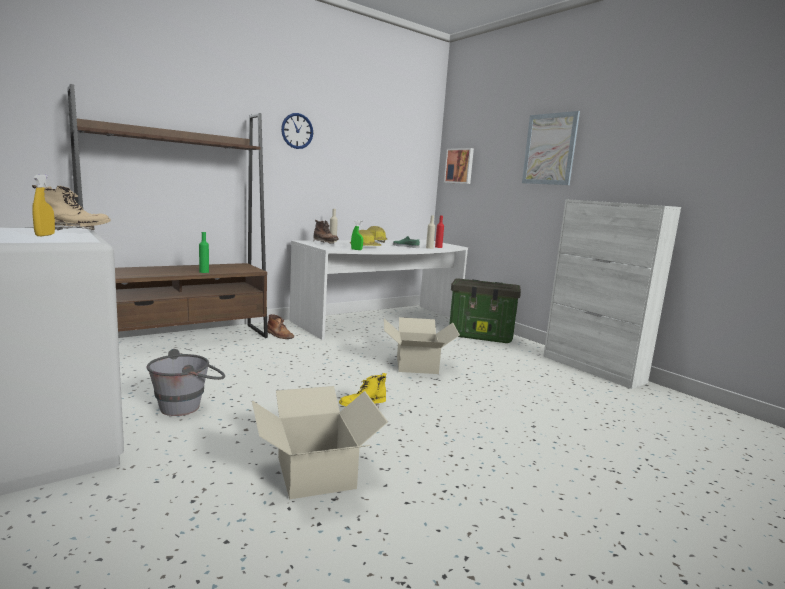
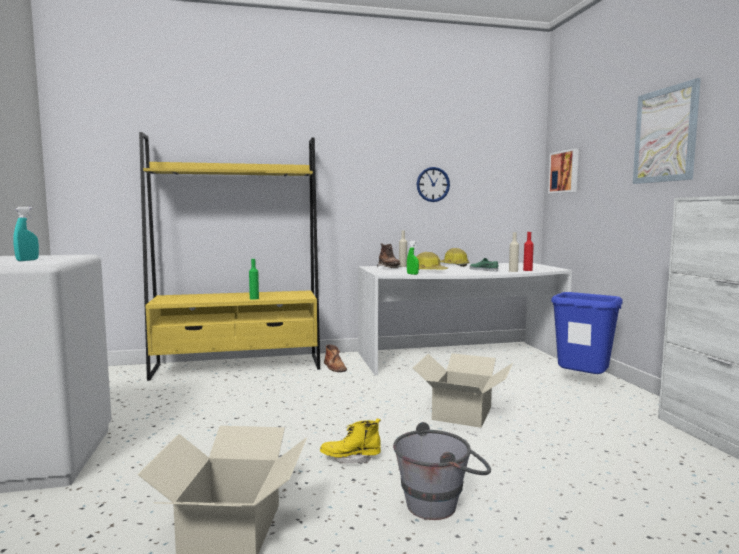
camera: 25 degrees right, 5 degrees down
yellow spray bottle [32,175,55,236] -> turquoise spray bottle [13,207,39,261]
beige boot [32,185,111,230] -> none
brown bookcase [67,84,268,338] -> yellow bookcase [139,132,320,381]
grey bucket [147,349,225,416] -> grey bucket moved to [393,422,491,520]
wall clock [281,113,313,149] -> wall clock moved to [417,167,450,202]
storage box [449,278,521,343] -> blue trash can [551,292,623,374]

